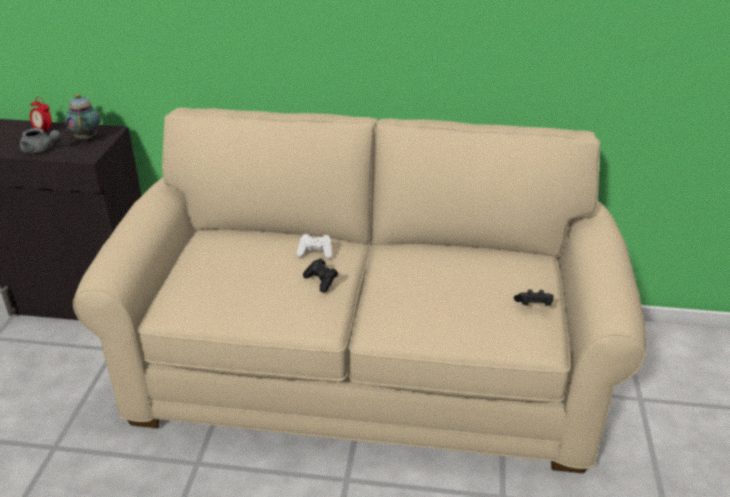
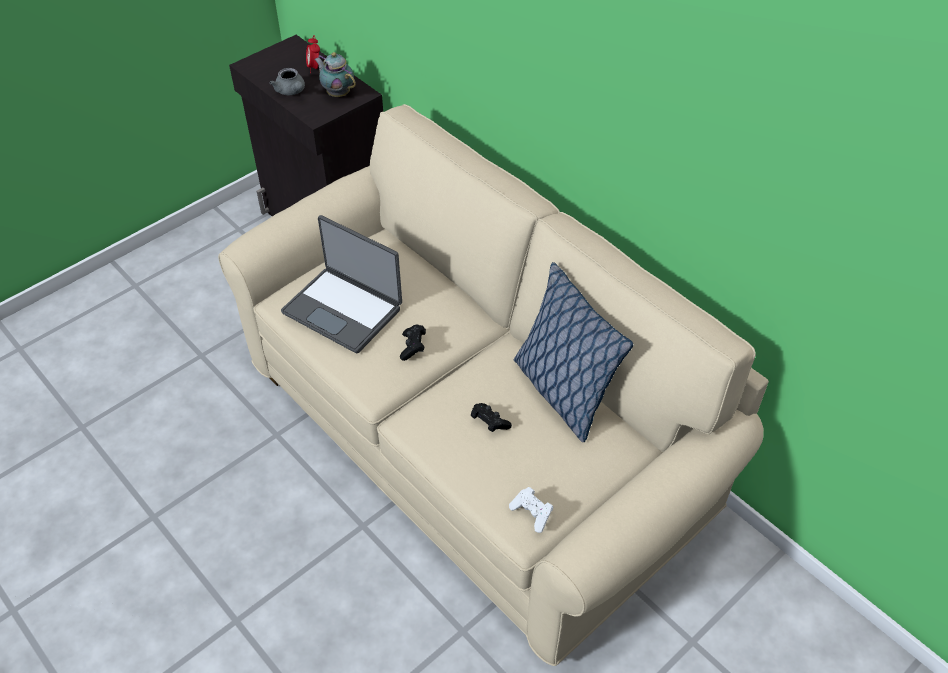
camera: 40 degrees right, 15 degrees up
teapot [65,94,101,141] -> teapot turned 75 degrees counterclockwise [314,52,356,97]
white game controller [296,234,332,259] -> white game controller moved to [509,487,553,533]
black game controller [514,289,554,306] -> black game controller moved to [471,403,512,432]
none -> laptop [281,215,402,354]
none -> pillow [514,262,633,442]

